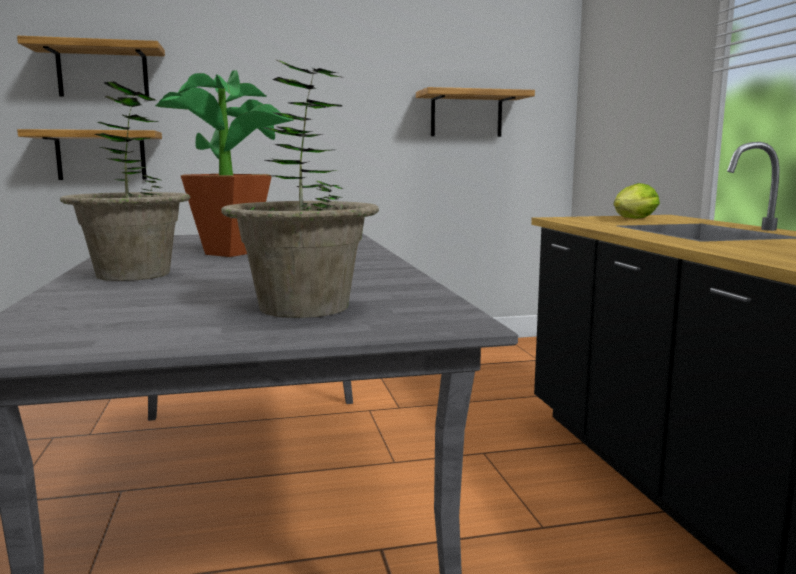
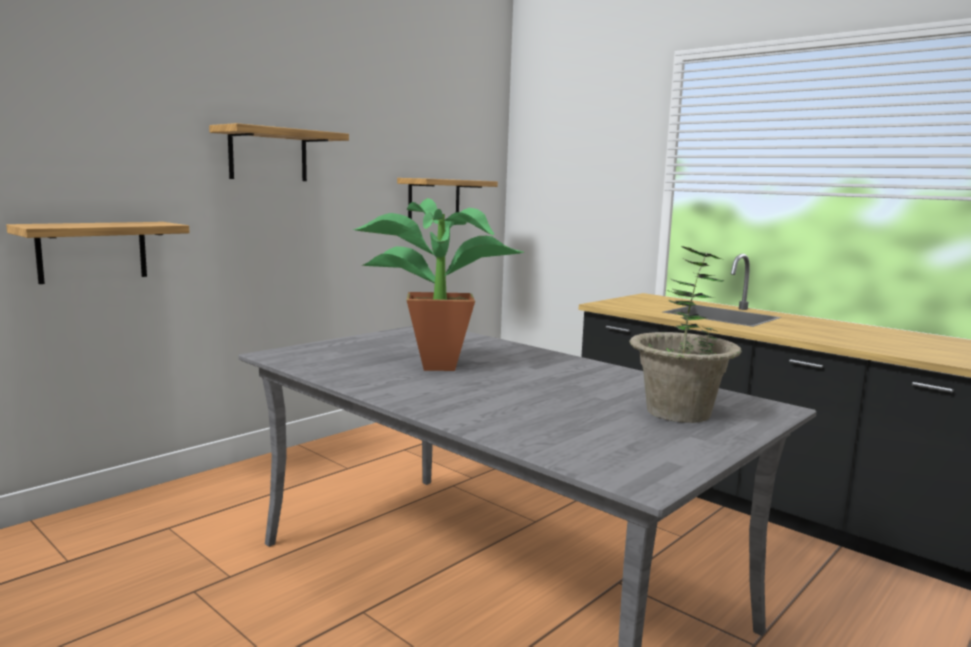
camera: 35 degrees left, 0 degrees up
shelf [17,36,165,97] -> shelf moved to [209,123,349,181]
potted plant [60,82,191,281] -> none
lettuce [614,183,660,219] -> none

